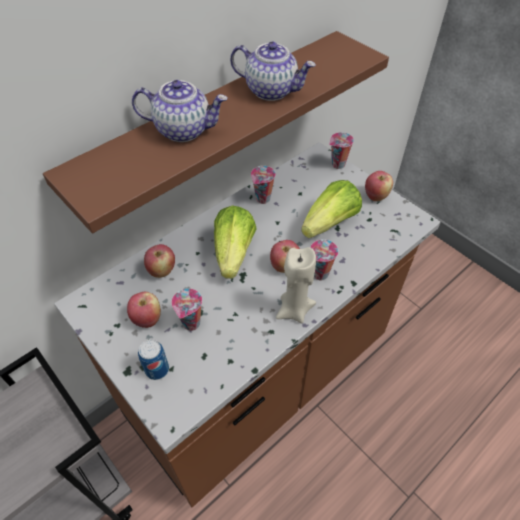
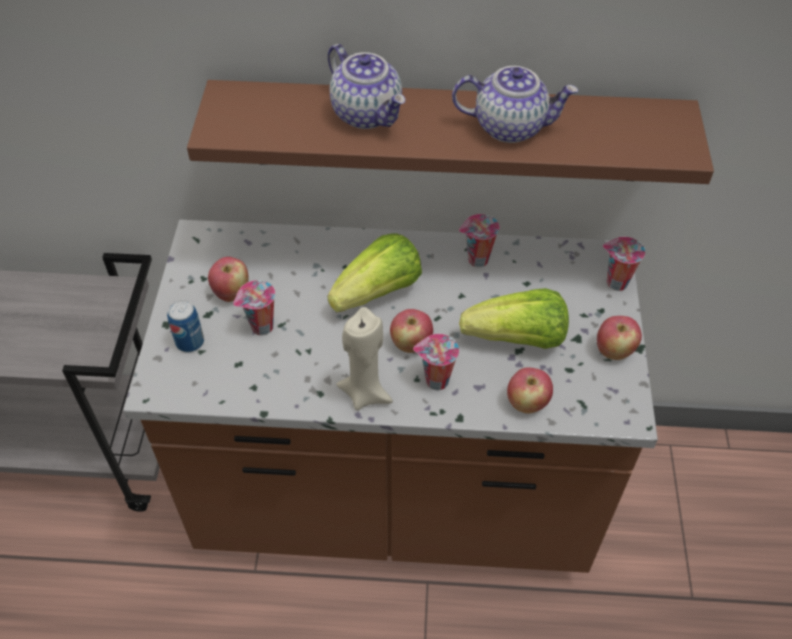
camera: 45 degrees right, 0 degrees up
apple [144,244,175,278] -> apple moved to [507,367,553,414]
teapot [230,42,316,101] -> teapot turned 60 degrees counterclockwise [452,66,578,143]

